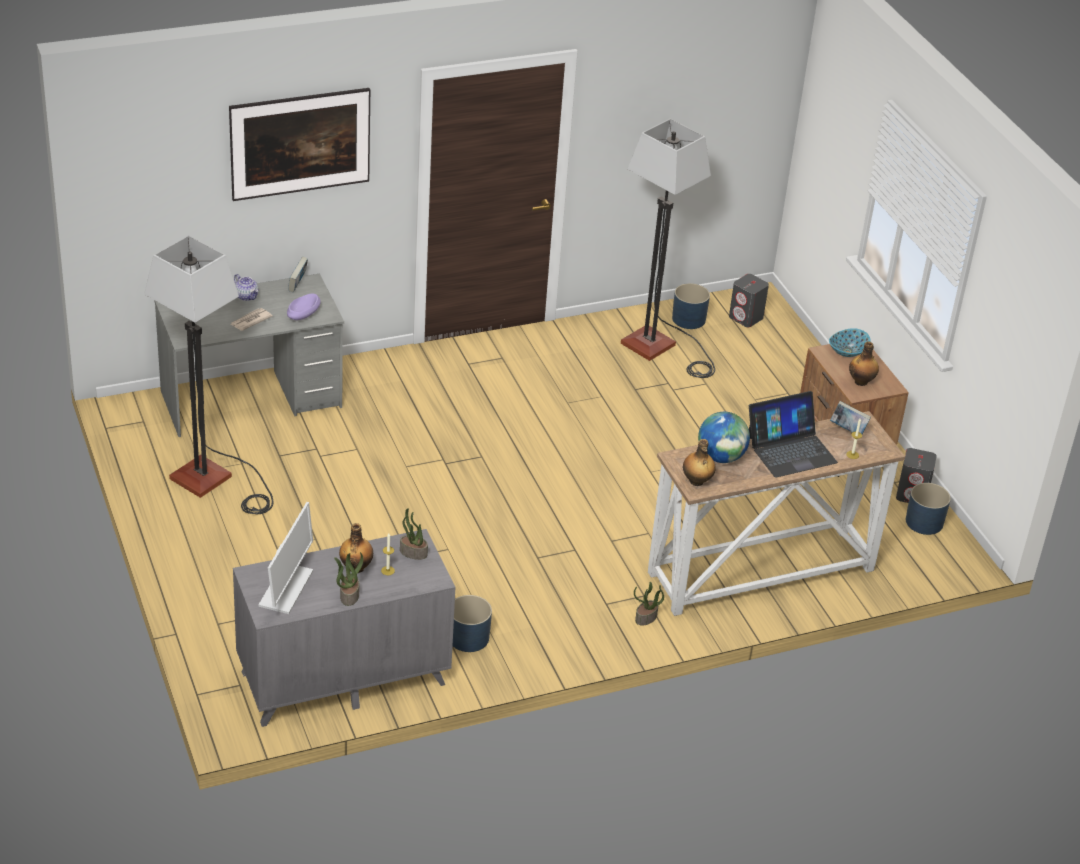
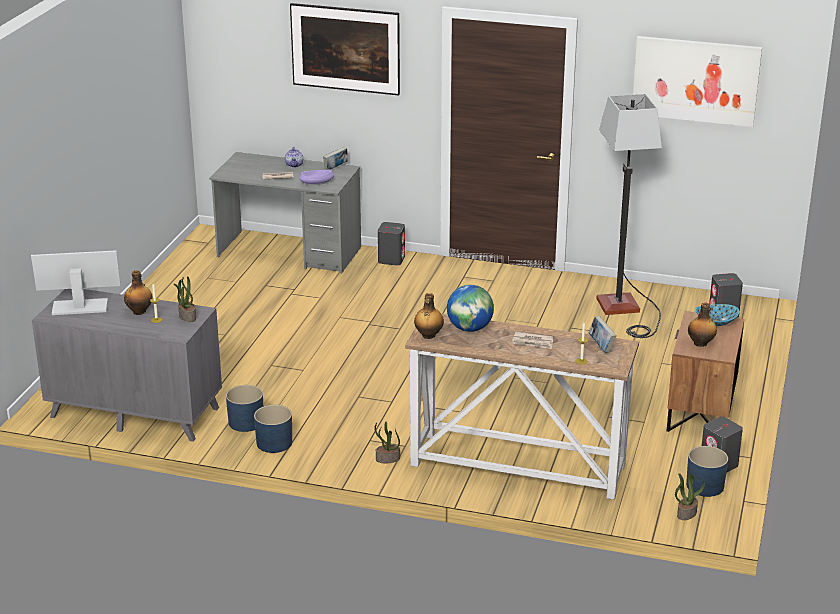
camera: 40 degrees right, 10 degrees down
floor lamp [144,235,274,514] -> none
monitor [259,502,313,614] -> monitor turned 150 degrees counterclockwise [31,250,120,315]
potted plant [334,552,364,606] -> potted plant moved to [675,473,705,520]
blue planter [672,283,710,329] -> blue planter moved to [254,405,292,453]
laptop [749,391,838,478] -> newspaper [512,332,553,349]
none -> grey speaker [378,222,405,265]
none -> picture [633,36,762,127]

